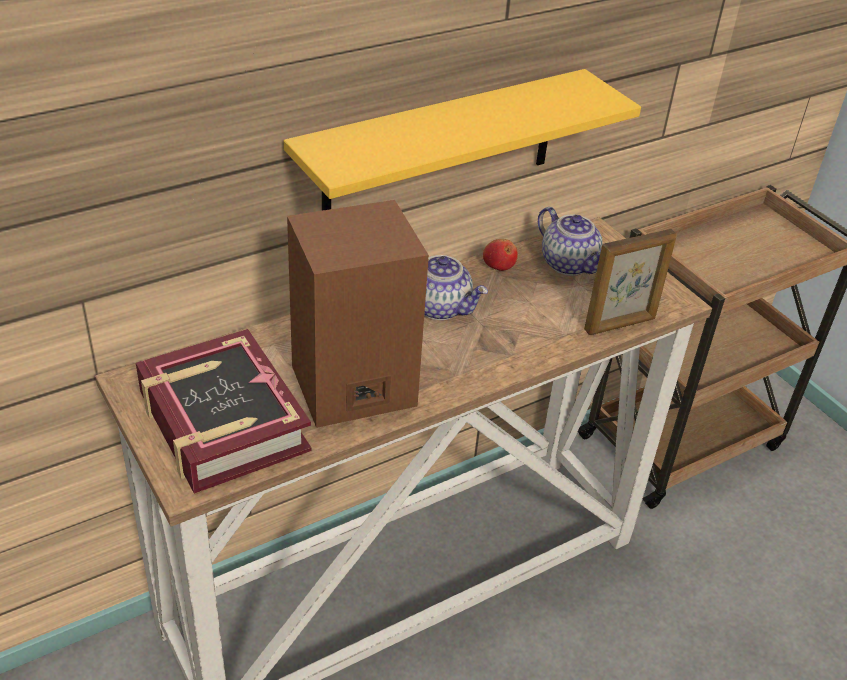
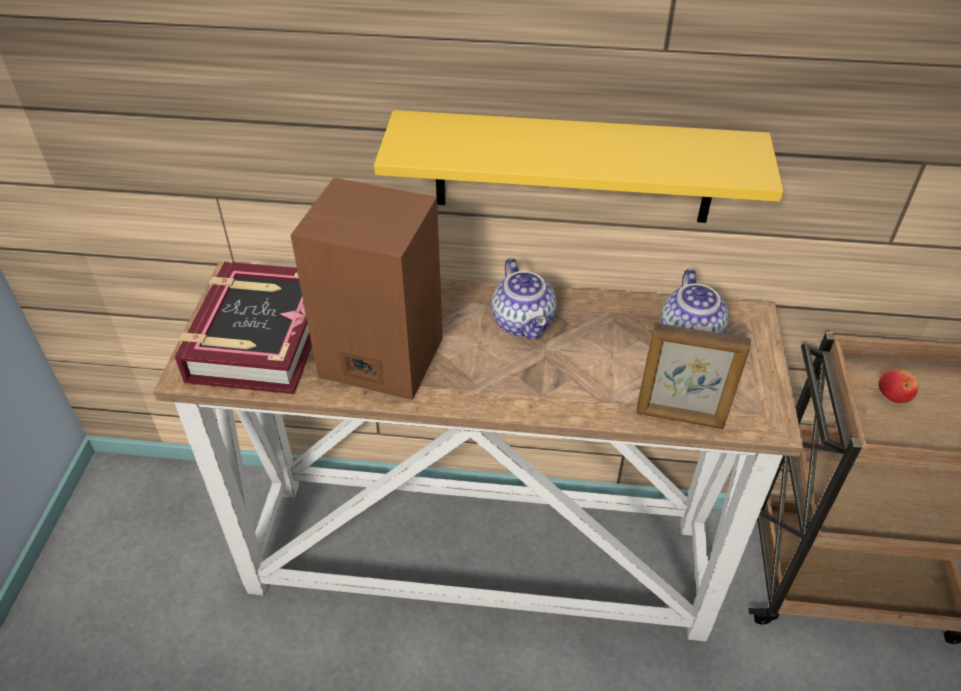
camera: 40 degrees right, 5 degrees up
apple [483,239,518,271] -> apple moved to [878,369,919,403]

